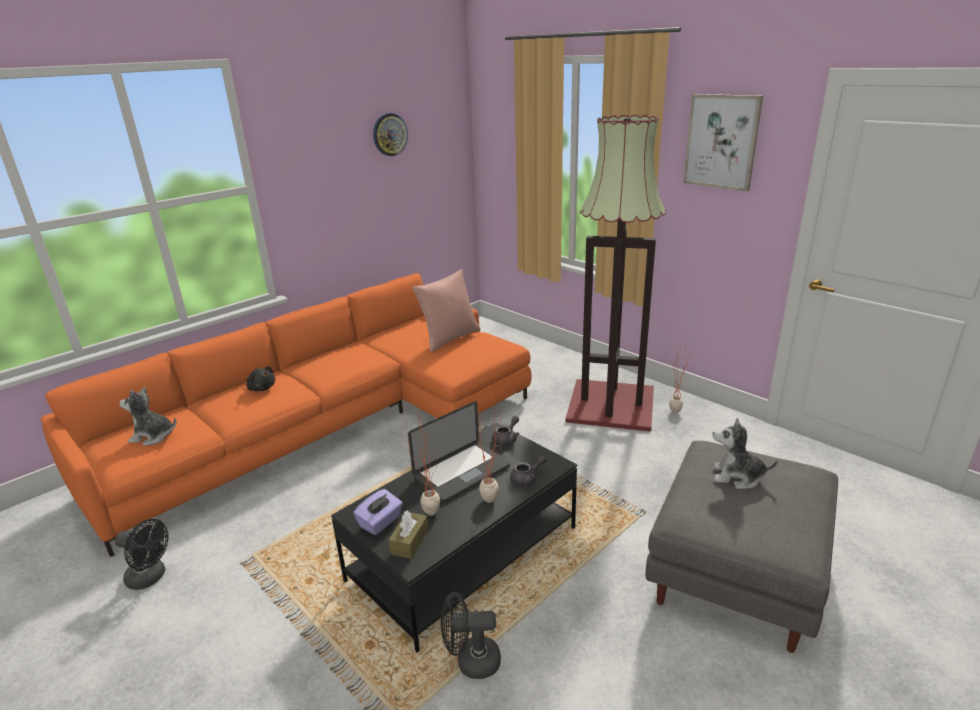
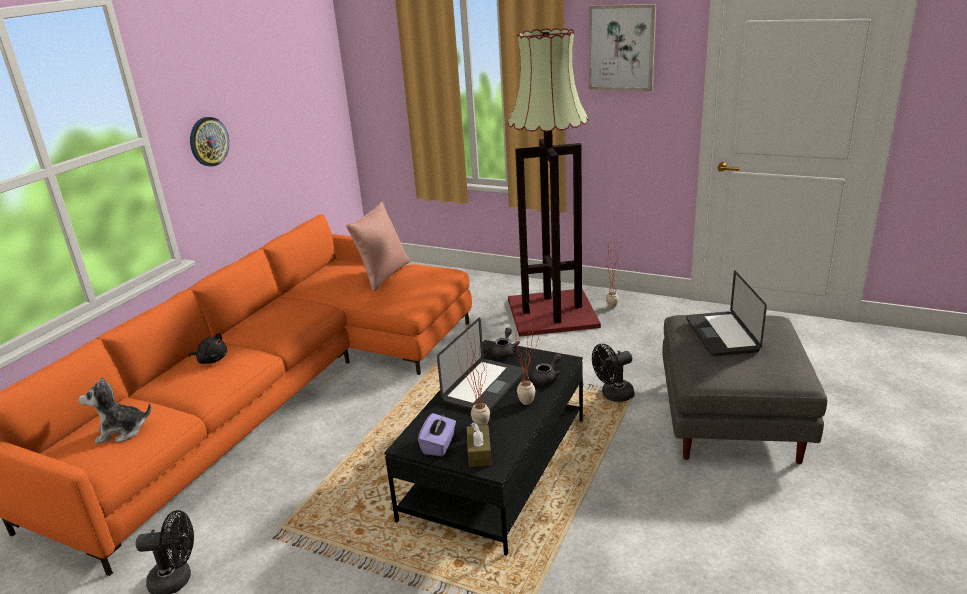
camera: 20 degrees left, 0 degrees up
wall clock [373,113,408,156] -> wall clock moved to [190,117,229,167]
black fan [441,592,501,679] -> black fan moved to [592,344,634,402]
plush toy [713,418,778,489] -> laptop [686,270,767,356]

